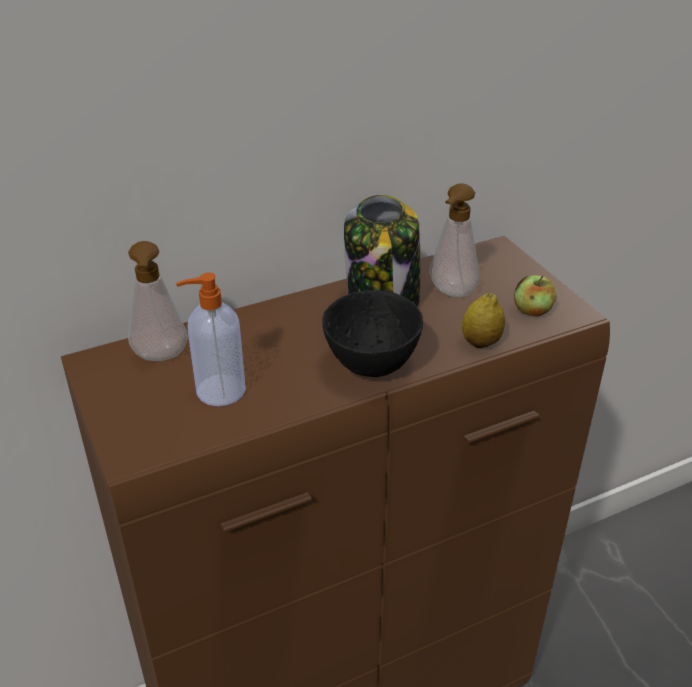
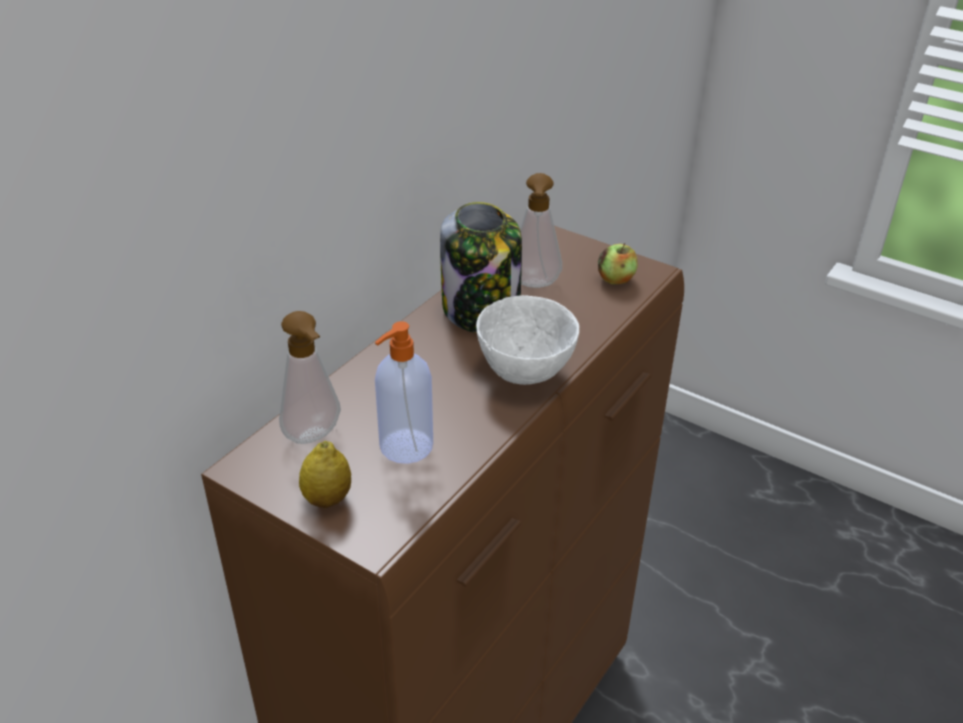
camera: 30 degrees left, 0 degrees up
black bowl [322,290,423,377] -> white bowl [476,295,579,385]
lemon [462,293,505,348] -> lemon moved to [299,441,351,508]

